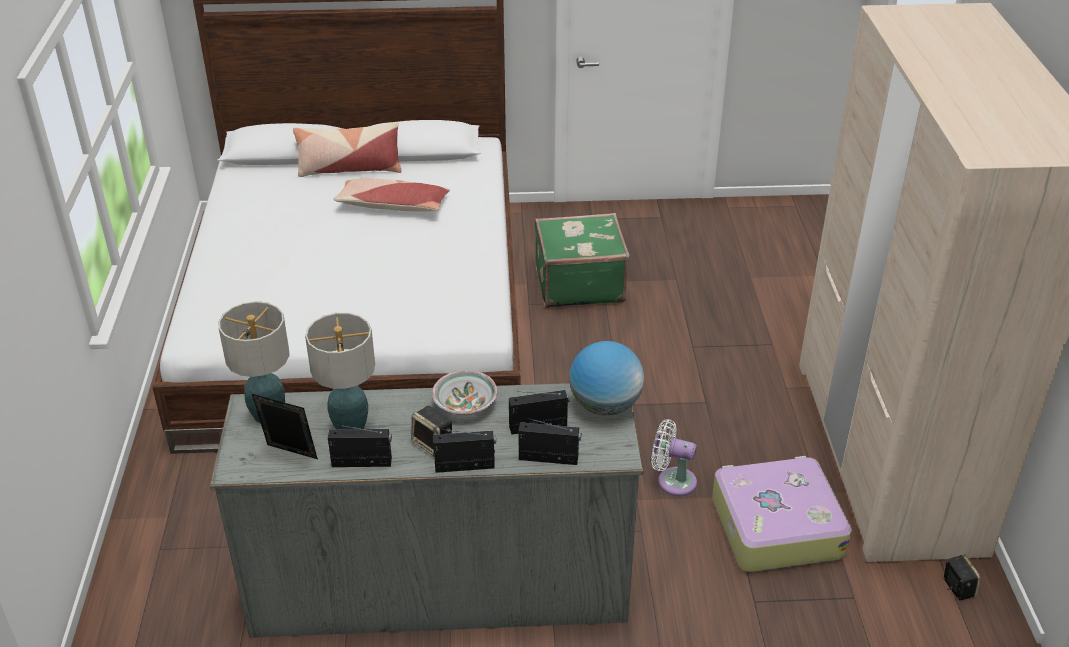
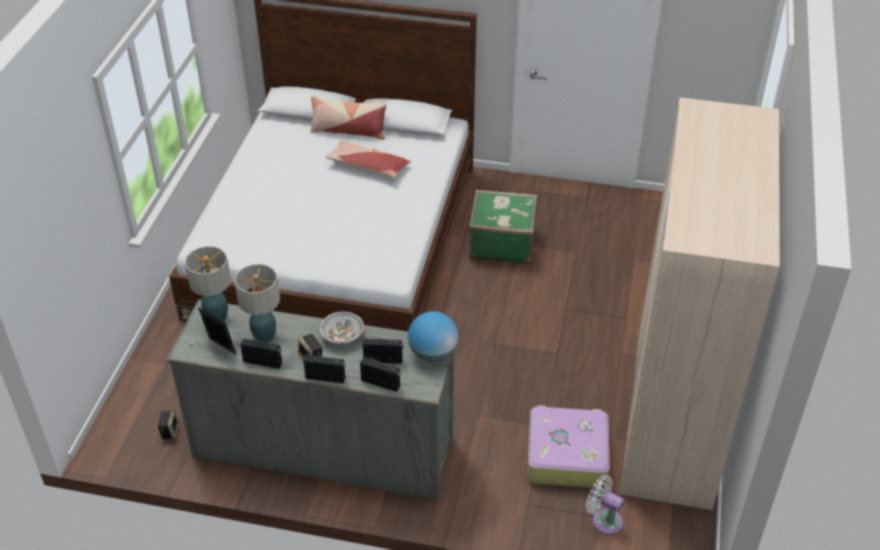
camera: 15 degrees right, 5 degrees up
white fan [651,419,697,496] -> white fan moved to [586,475,624,535]
speaker [943,554,981,601] -> speaker moved to [157,410,179,439]

